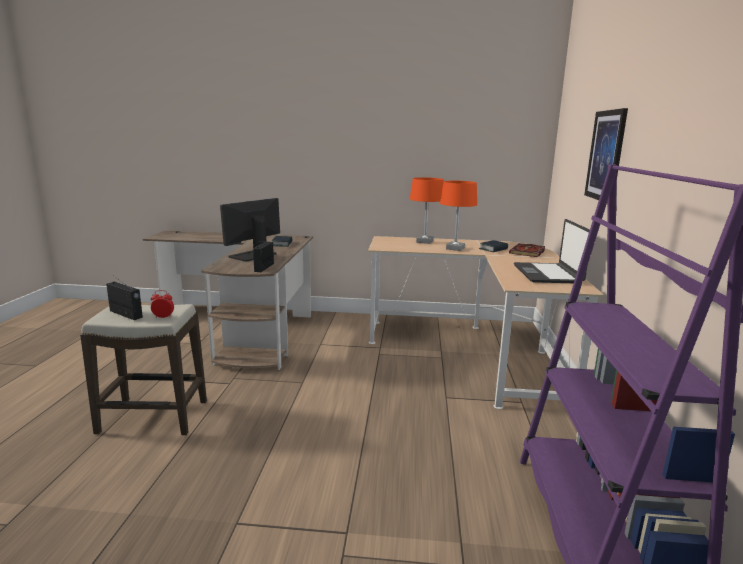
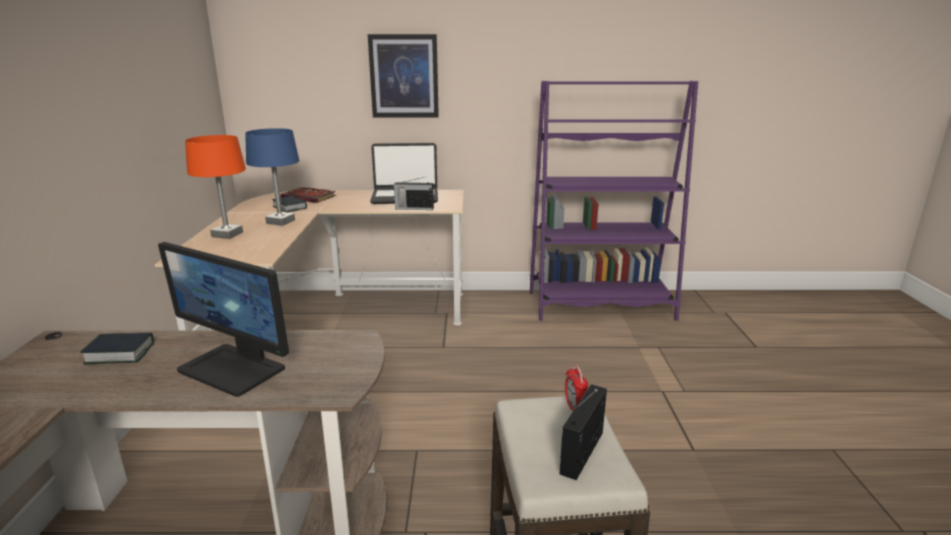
camera: 95 degrees left, 5 degrees up
radio [253,241,274,272] -> radio moved to [393,177,434,210]
orange table lamp [440,181,477,251] -> blue table lamp [245,128,299,226]

